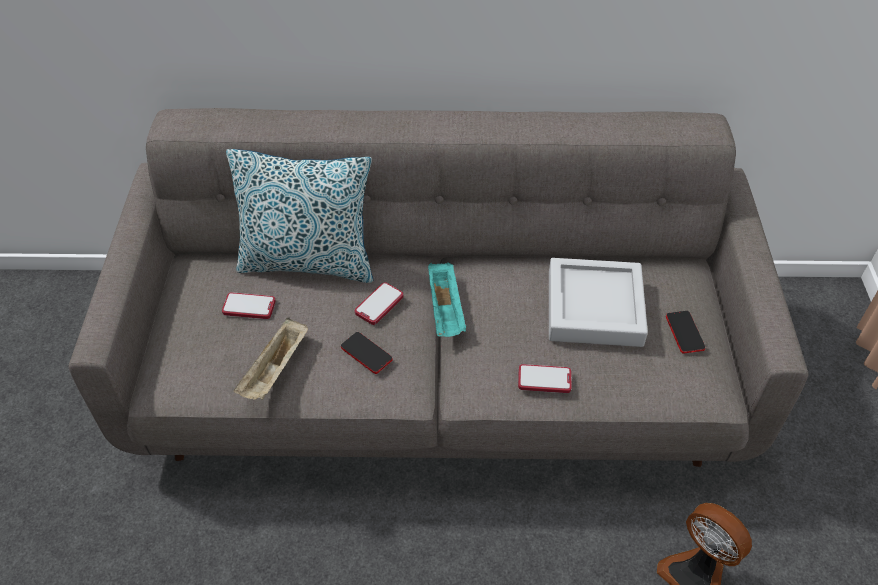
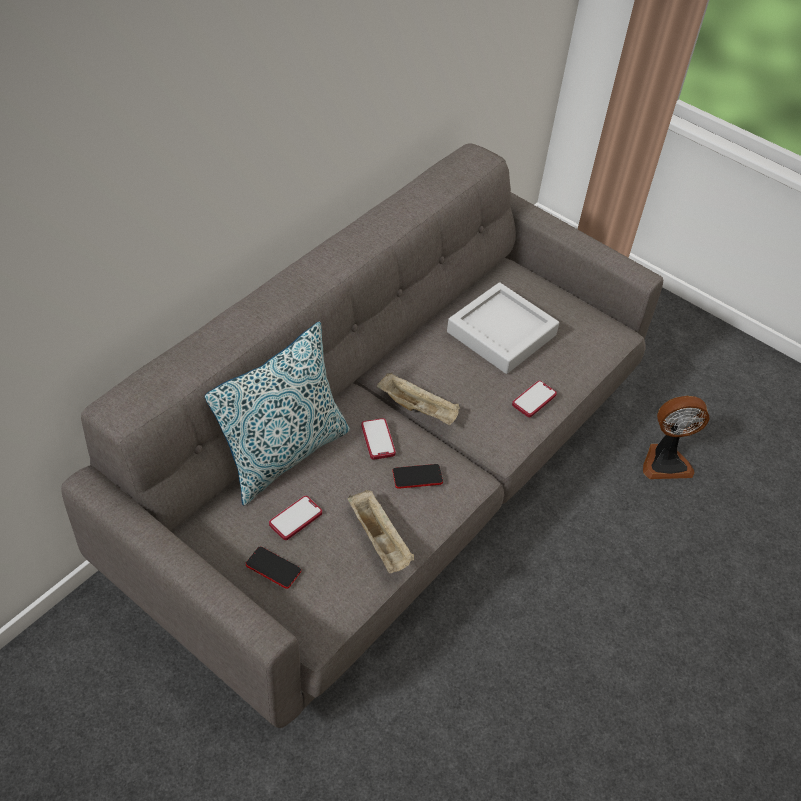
camera: 55 degrees left, 0 degrees up
turquoise tray [428,263,466,337] -> beige tray [377,373,460,425]
phone [666,311,705,354] -> phone moved to [246,546,301,589]

